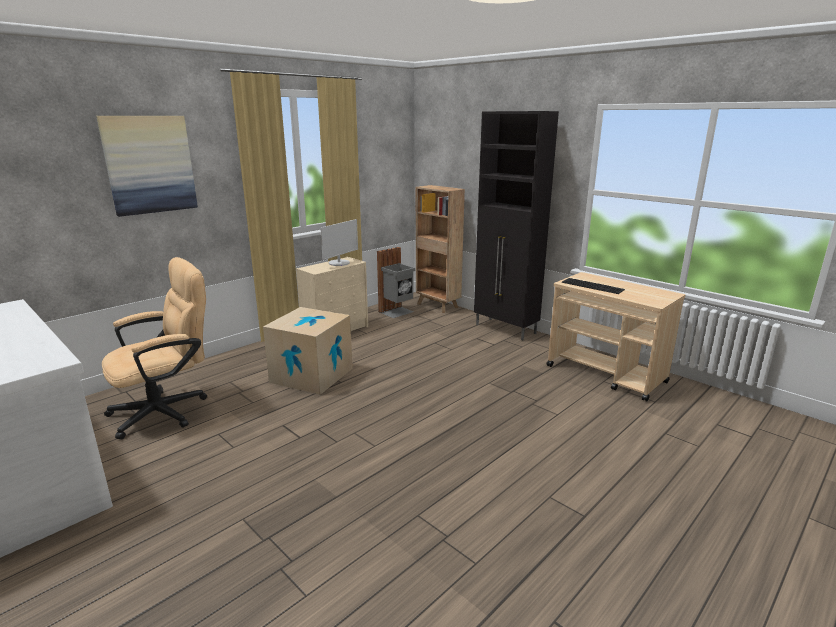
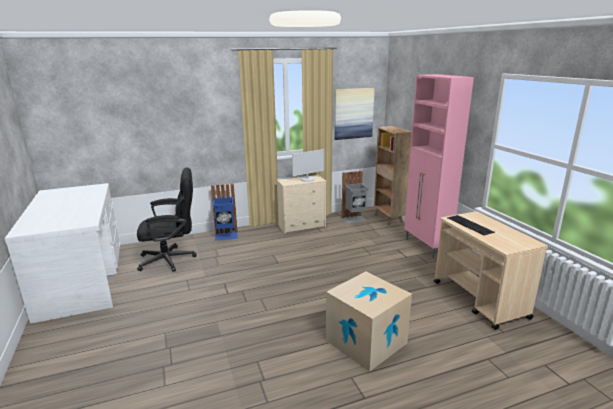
camera: 25 degrees right, 0 degrees up
picture [96,116,198,217] -> picture moved to [334,88,374,140]
beige office chair [102,257,207,439] -> black office chair [137,168,197,272]
cardboard box [263,307,353,395] -> cardboard box moved to [326,271,412,371]
black cabinet [474,111,559,340] -> pink cabinet [404,74,474,258]
none -> blue trash can [211,184,238,240]

